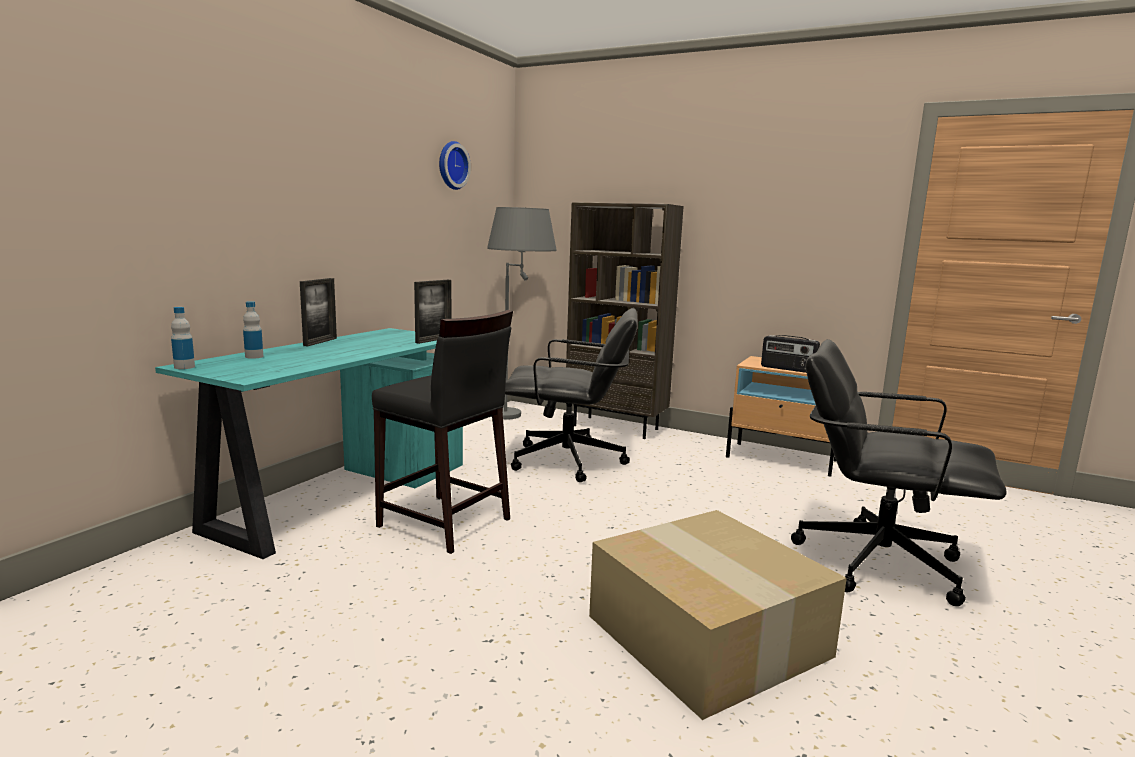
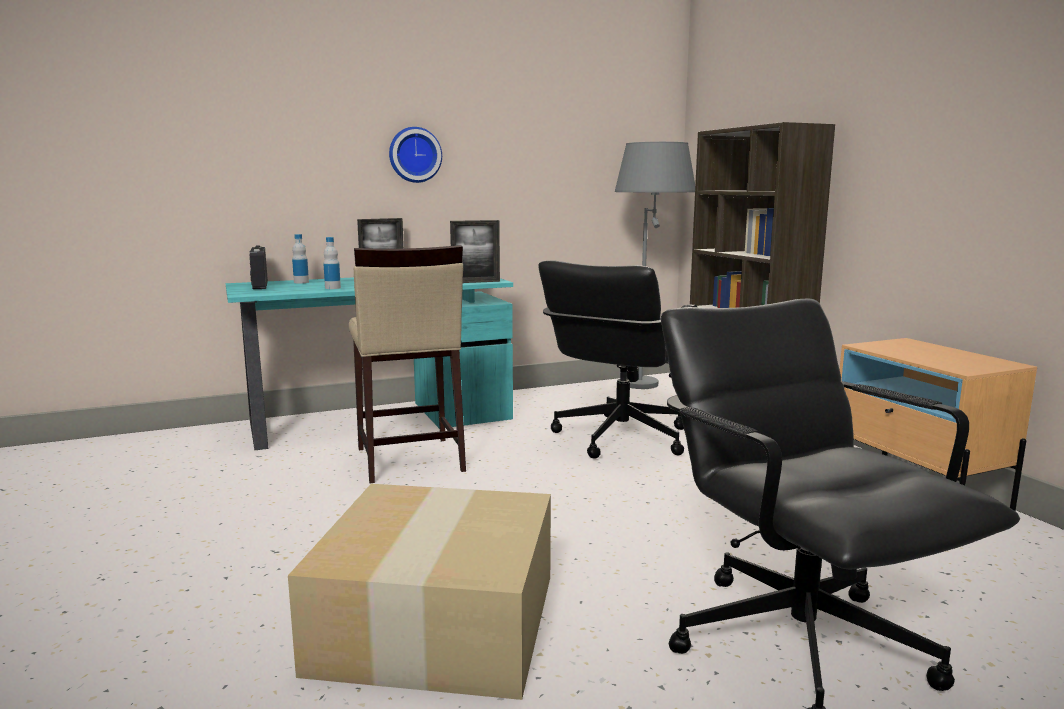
camera: 40 degrees right, 0 degrees up
bottle [171,307,195,369] -> bottle moved to [323,237,341,289]
black stool [372,310,513,554] -> beige stool [349,245,466,483]
wall clock [439,141,471,190] -> wall clock moved to [389,127,442,183]
black office chair [505,308,638,482] -> black office chair turned 75 degrees clockwise [538,261,697,459]
radio [761,335,820,373] -> radio moved to [249,245,268,289]

